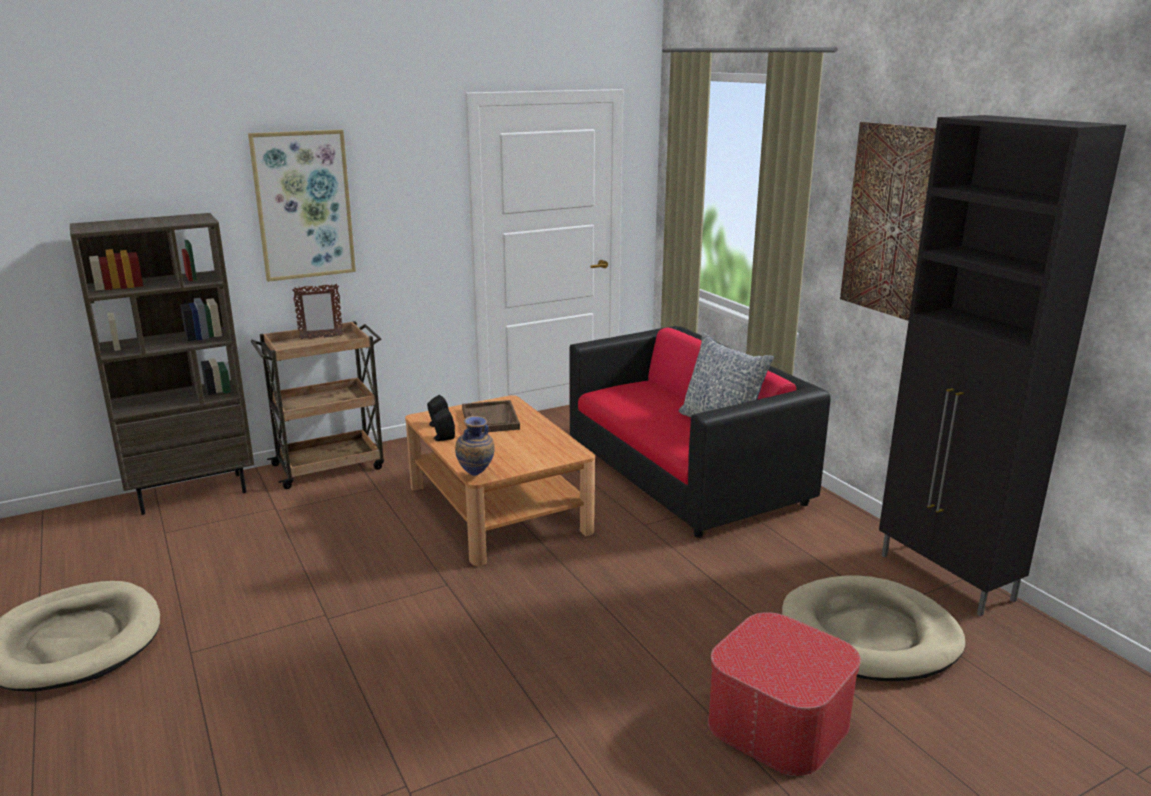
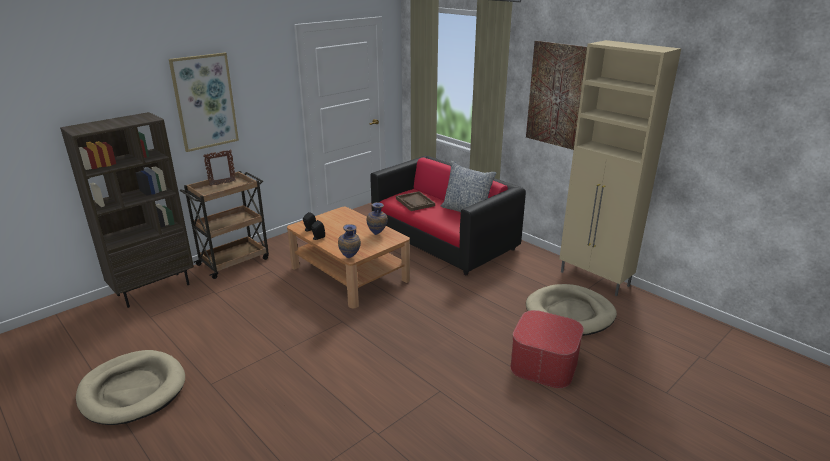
camera: 15 degrees left, 5 degrees up
brown tray [462,400,520,432] -> brown tray moved to [396,191,435,211]
black cabinet [879,115,1126,616] -> beige cabinet [559,40,681,296]
none -> vase [367,202,388,235]

